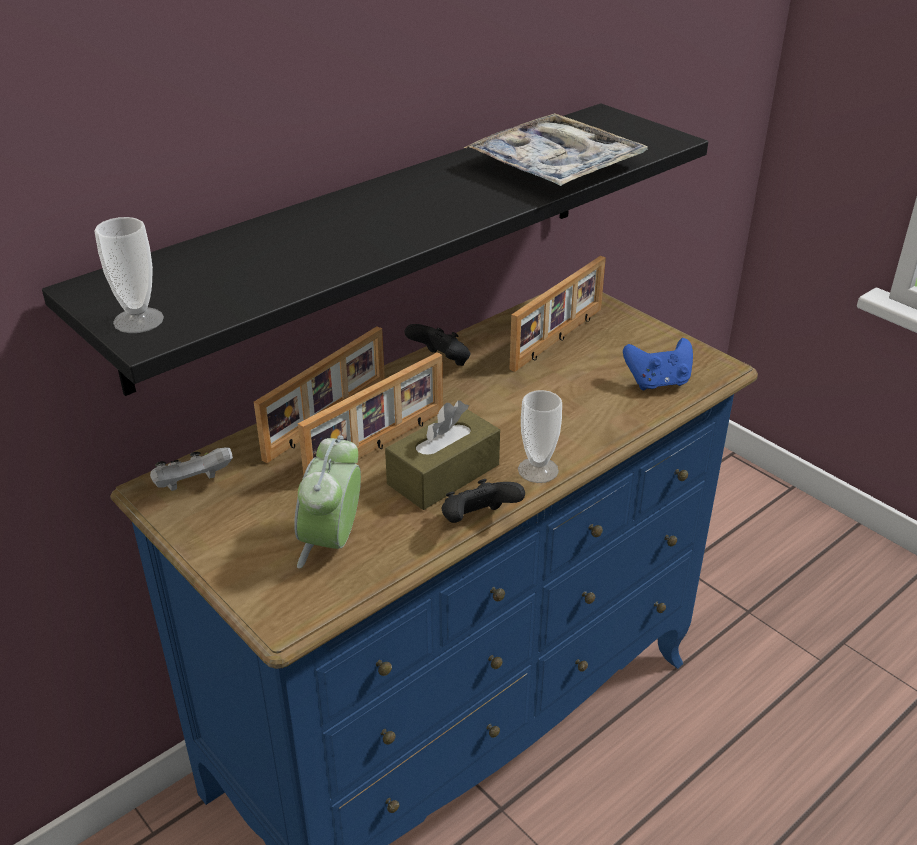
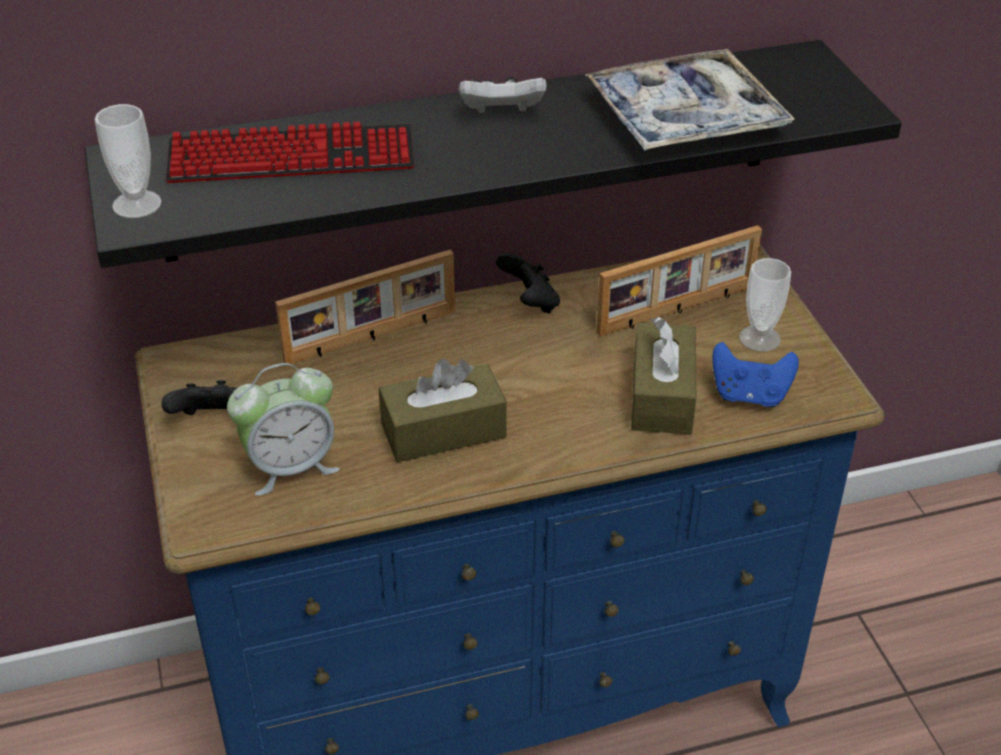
camera: 25 degrees right, 5 degrees up
white game controller [150,448,233,491] -> white game controller moved to [459,77,547,113]
alarm clock [294,435,361,568] -> alarm clock turned 150 degrees counterclockwise [227,363,340,496]
picture frame [298,352,443,475] -> none
black game controller [442,479,525,523] -> black game controller moved to [162,380,237,415]
cup [518,390,562,483] -> cup moved to [739,258,791,352]
none -> keyboard [166,122,415,183]
none -> brown tissue box [631,317,696,435]

